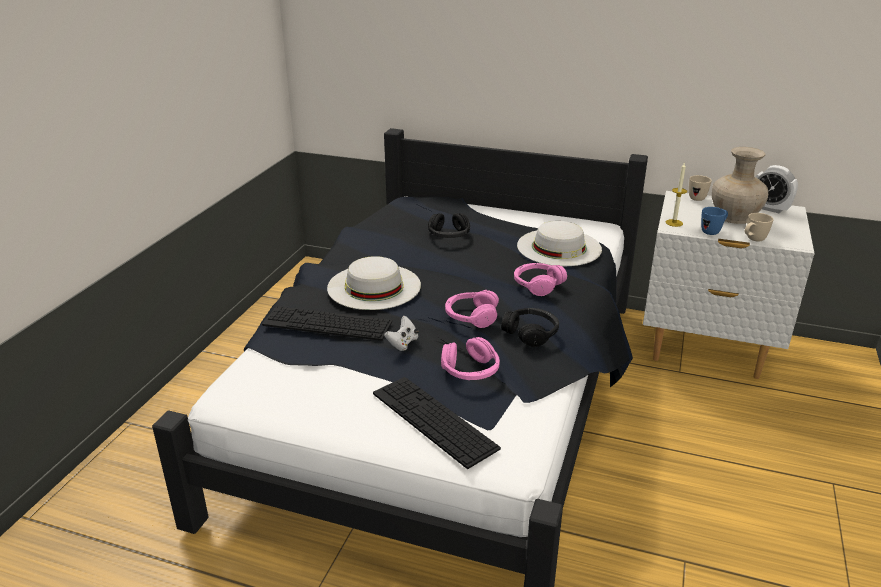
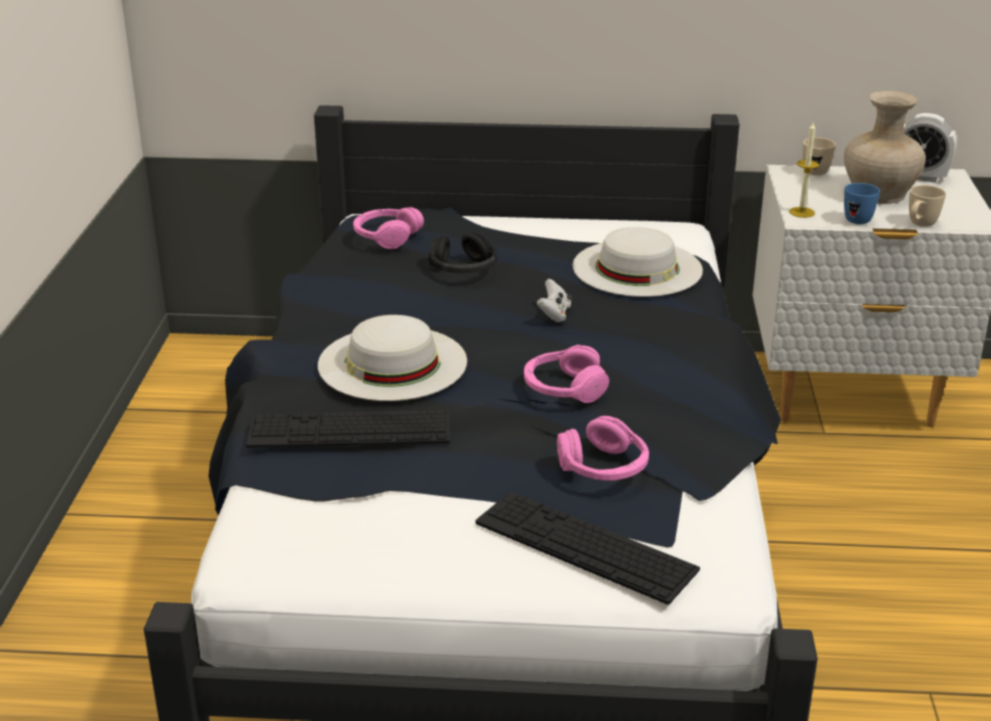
camera: 15 degrees left, 0 degrees up
white game controller [384,316,419,351] -> white game controller moved to [537,279,572,322]
black headphones [501,308,559,347] -> none
pink headphones [514,263,567,296] -> pink headphones moved to [353,207,424,249]

